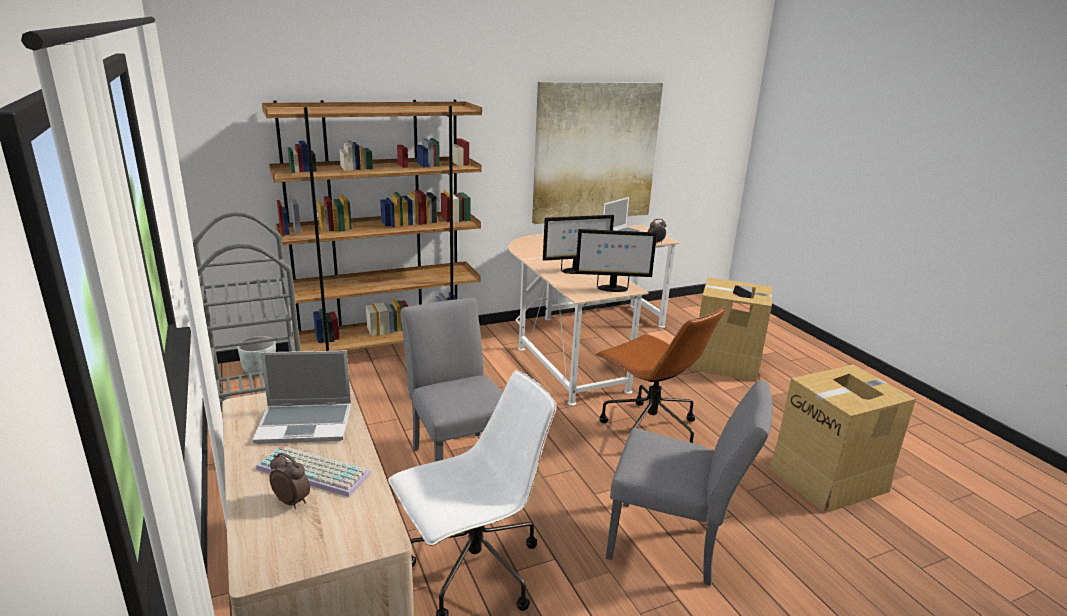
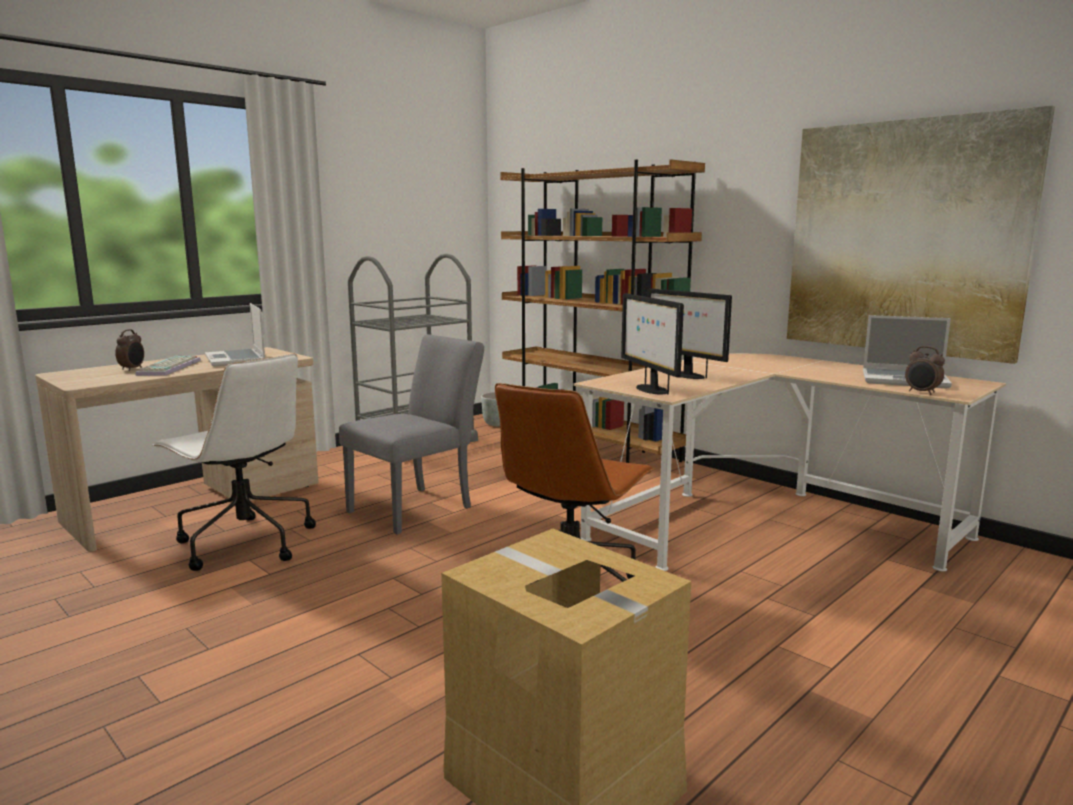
camera: 70 degrees right, 10 degrees down
grey chair [606,380,773,586] -> none
cardboard box [691,277,772,382] -> none

